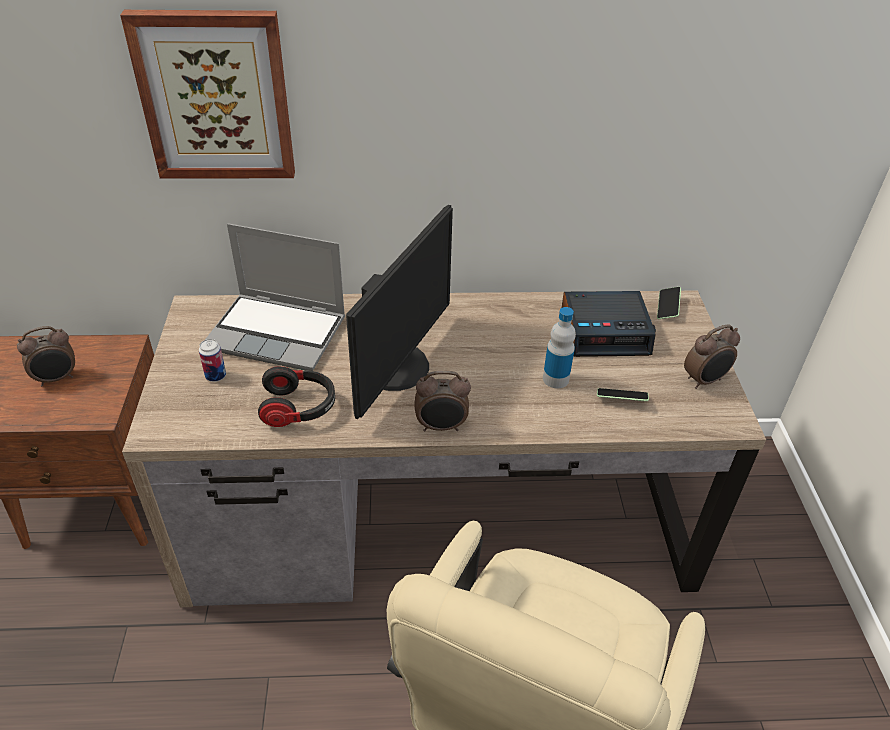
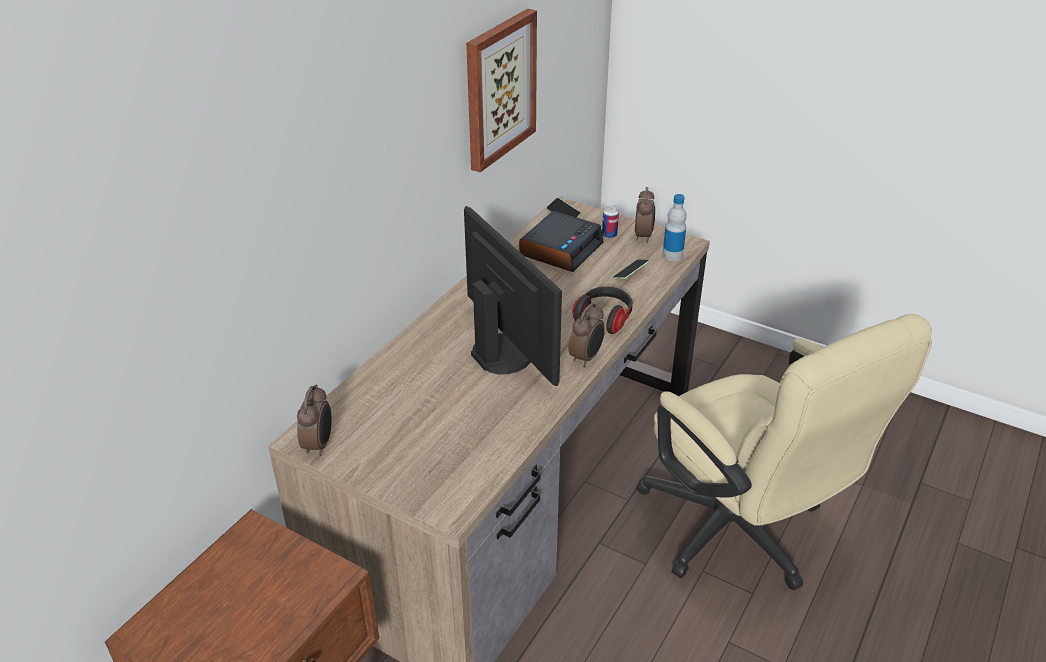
camera: 55 degrees left, 5 degrees down
alarm clock [17,326,75,387] -> alarm clock moved to [297,384,332,456]
picture [120,10,295,179] -> picture moved to [466,9,537,172]
can [199,339,226,382] -> can moved to [602,205,619,239]
laptop [205,223,345,371] -> none
headphones [258,366,335,427] -> headphones moved to [572,286,633,334]
bottle [543,307,576,389] -> bottle moved to [662,194,687,261]

